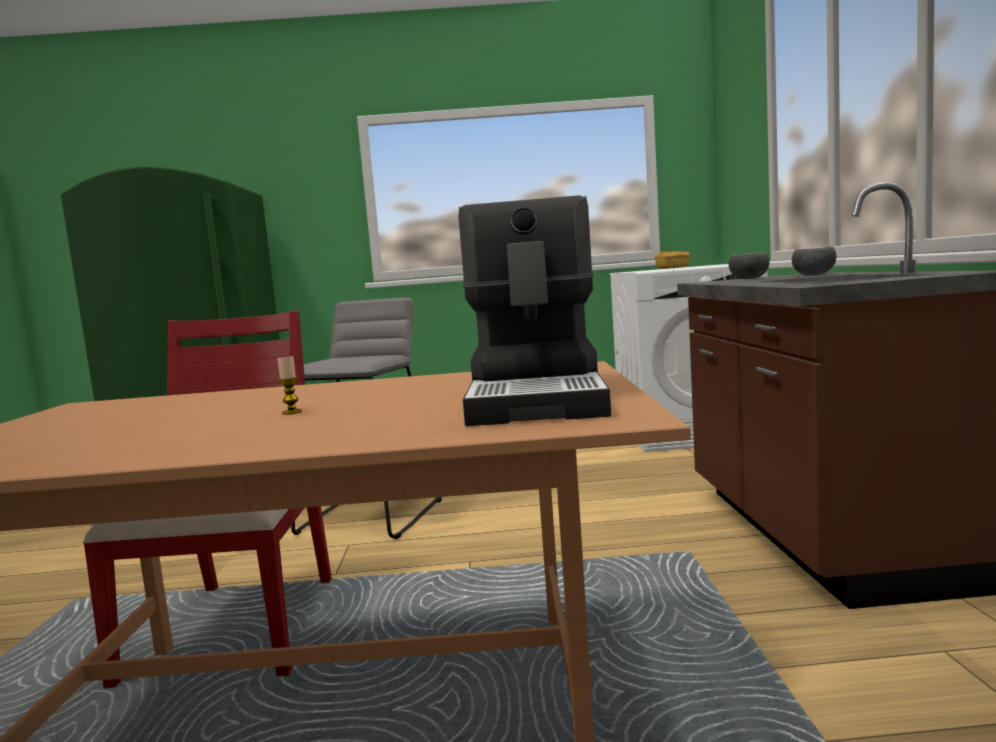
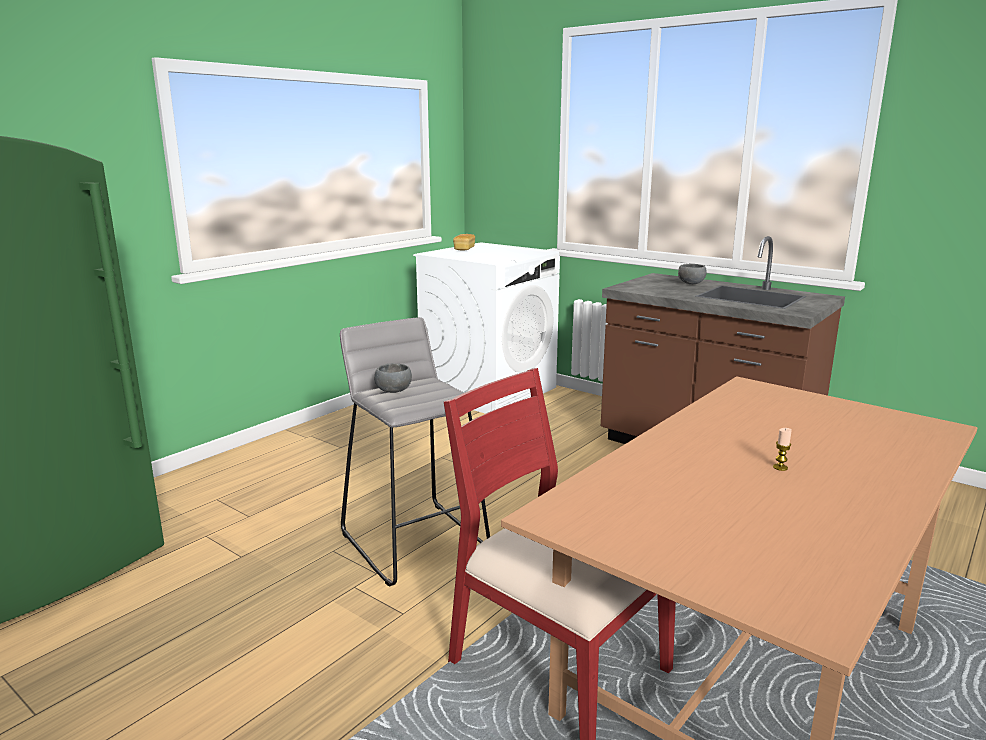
camera: 50 degrees left, 10 degrees up
coffee machine [459,195,611,426] -> none
grey bowl [729,252,769,279] -> grey bowl moved to [374,363,412,393]

